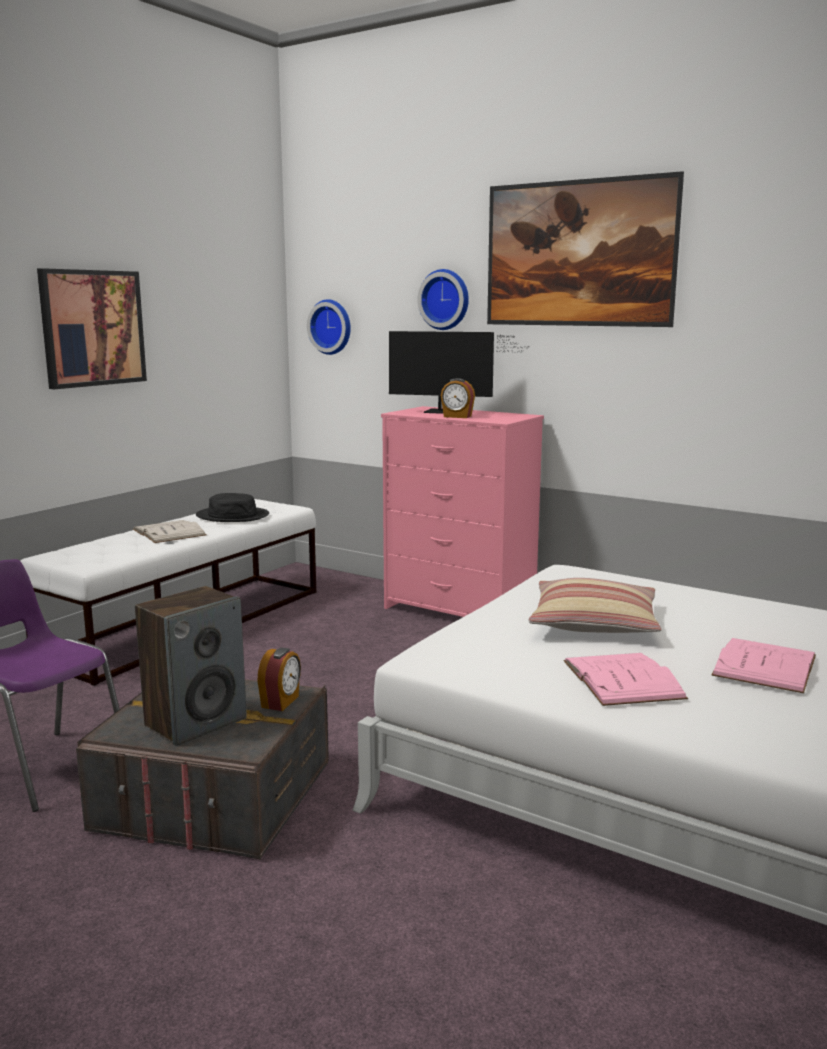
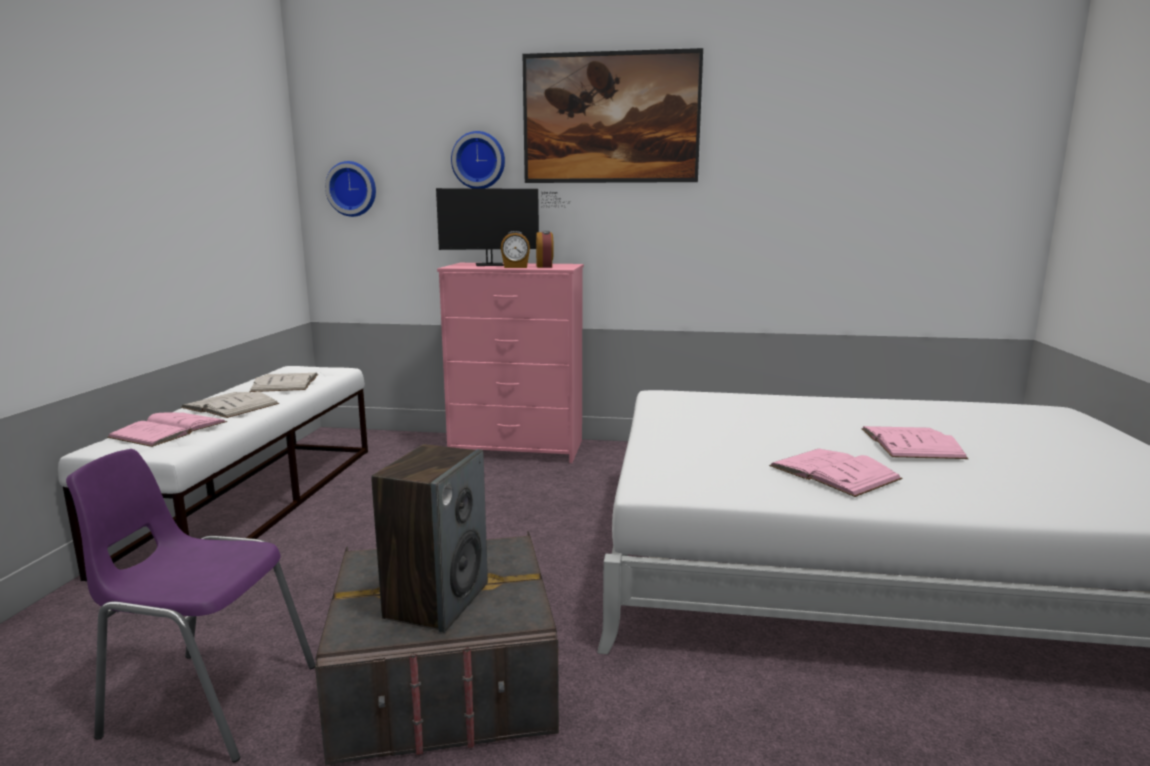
camera: 25 degrees left, 0 degrees up
picture [37,268,147,389] -> none
black hat [196,493,269,522] -> white book [249,373,318,392]
alarm clock [257,648,301,711] -> alarm clock moved to [536,231,554,268]
pillow [528,578,662,633] -> none
none -> pink book [107,412,227,447]

